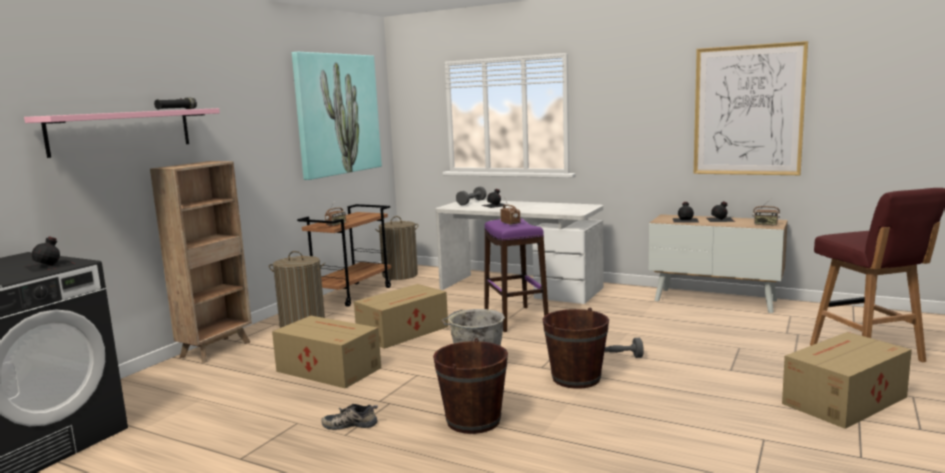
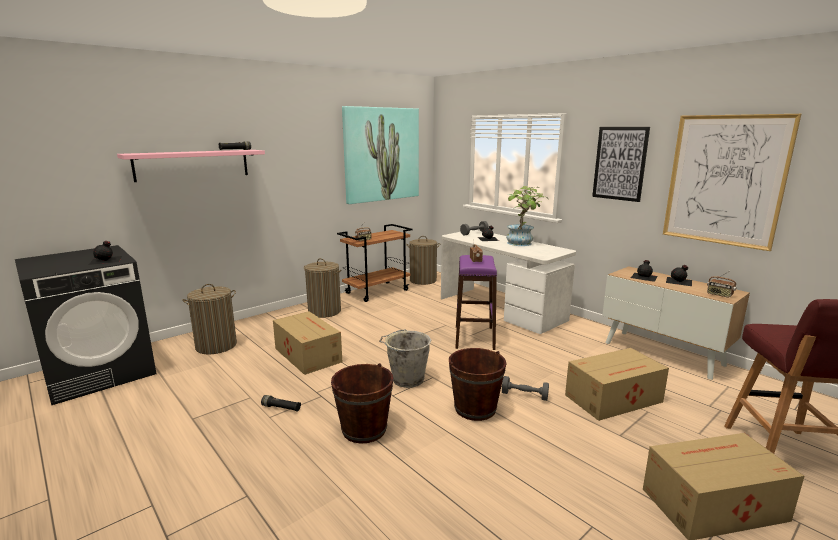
camera: 20 degrees right, 5 degrees up
brown bookcase [150,161,252,363] -> none
shoe [321,404,378,430] -> black flashlight [261,395,301,412]
cardboard box [354,284,448,349] -> cardboard box moved to [565,348,669,421]
none -> laundry basket [182,284,237,354]
none -> potted plant [506,186,549,246]
none -> picture [592,127,650,202]

